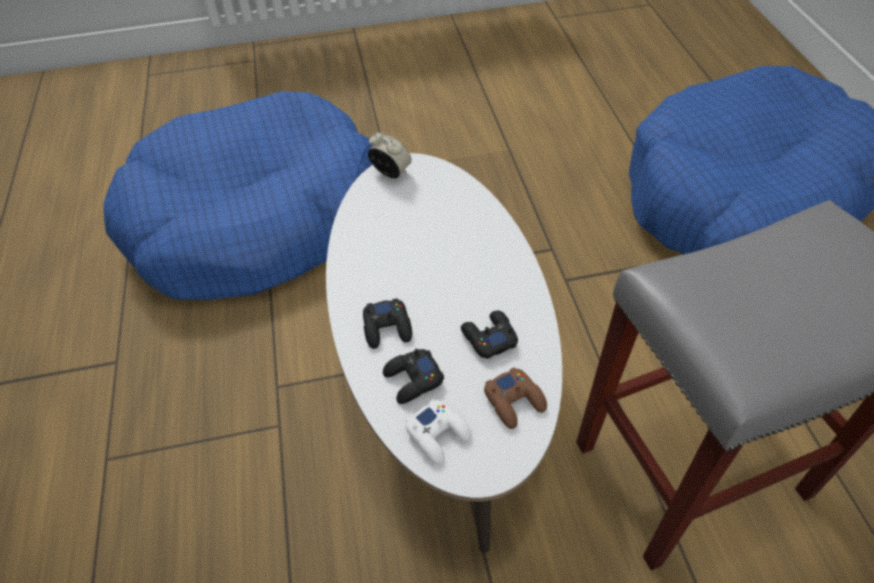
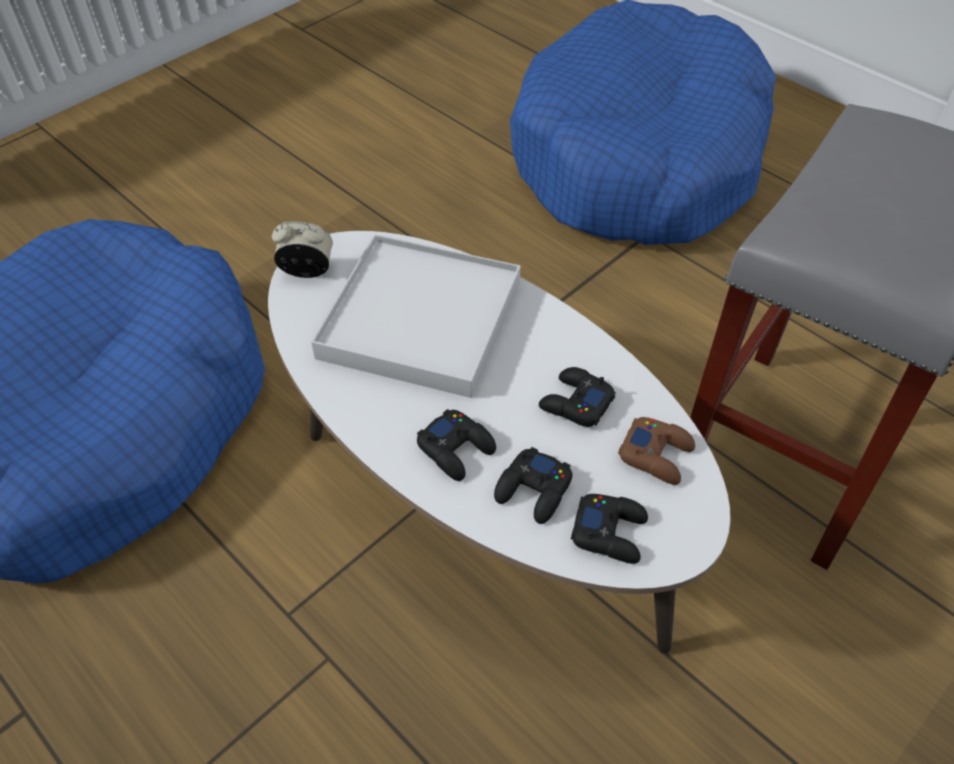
camera: 35 degrees left, 0 degrees up
white game controller [406,399,472,465] -> black game controller [571,494,648,564]
none -> white tray [311,234,520,398]

